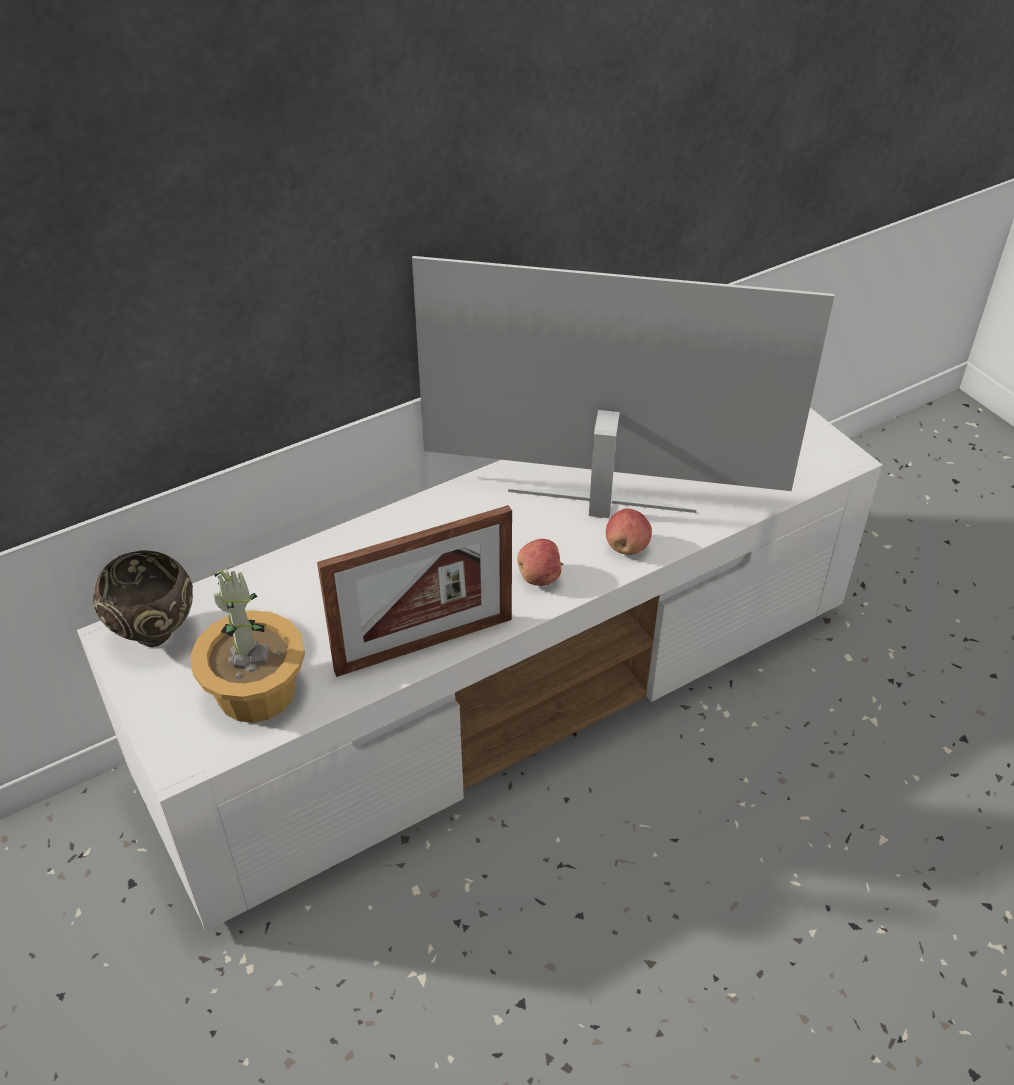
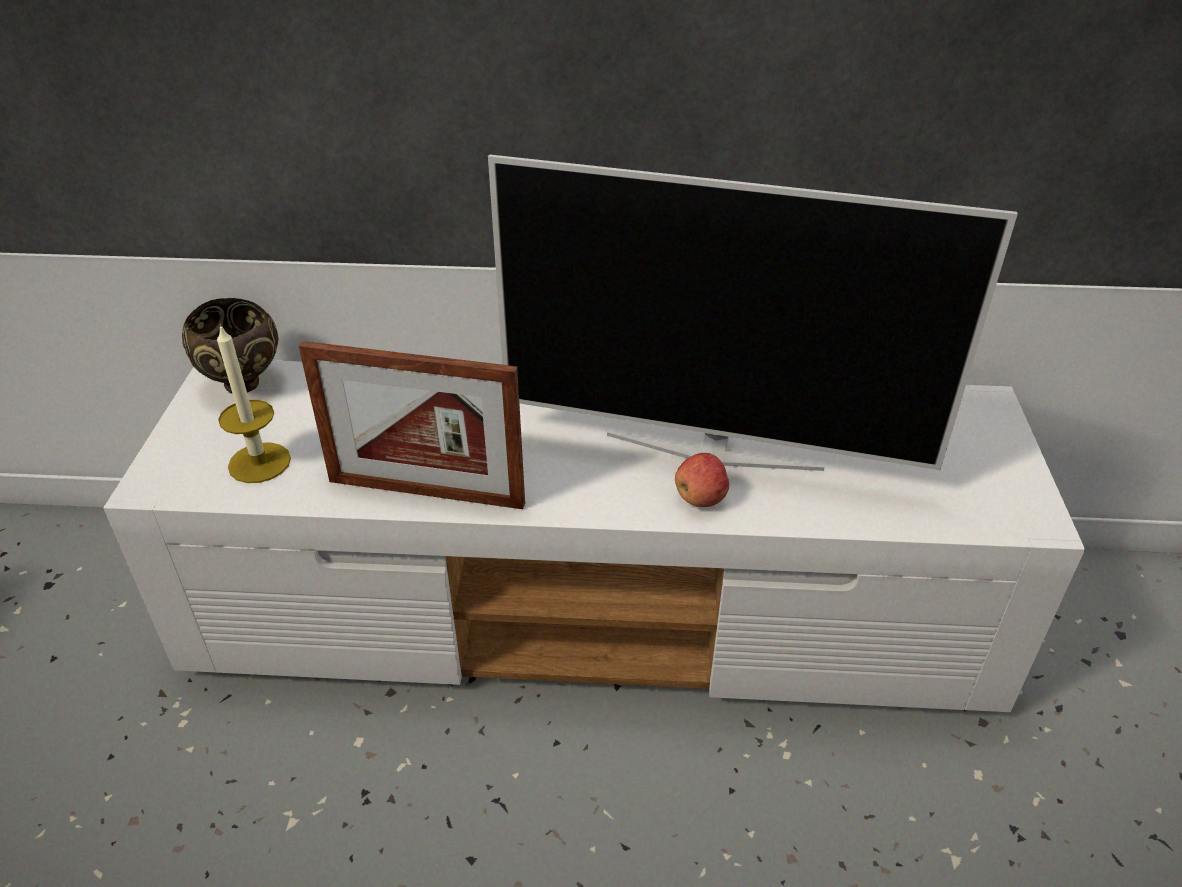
camera: 35 degrees right, 5 degrees down
potted plant [190,566,305,723] -> candle [217,324,291,483]
television [412,256,834,518] -> television turned 150 degrees clockwise [488,154,1018,471]
apple [517,539,563,586] -> none

